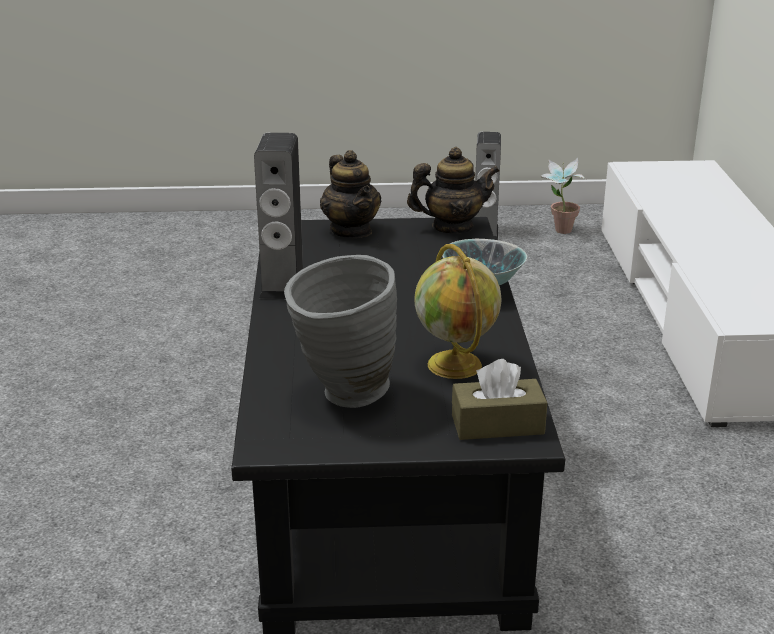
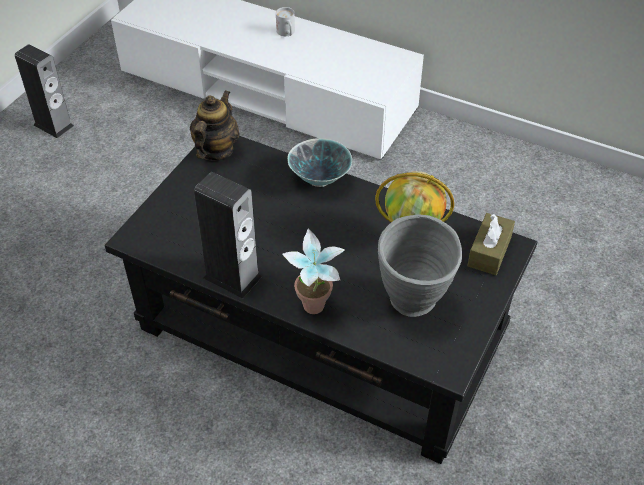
camera: 60 degrees left, 20 degrees up
teapot [320,150,381,238] -> none
potted plant [541,158,585,234] -> potted plant moved to [282,228,344,314]
none -> white mug [276,7,295,36]

